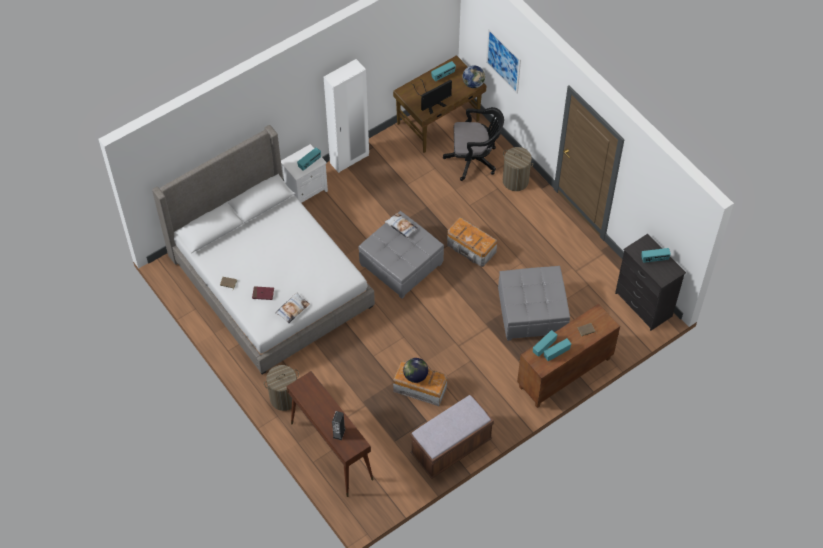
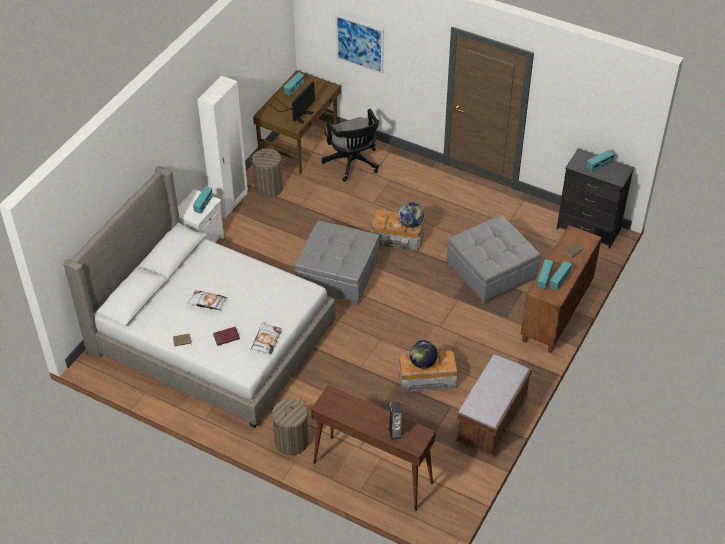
camera: 25 degrees left, 10 degrees down
pillow [384,213,418,238] -> pillow moved to [187,290,227,310]
black office chair [443,107,504,181] -> black office chair turned 90 degrees clockwise [322,109,379,182]
globe [462,65,485,88] -> globe moved to [399,202,424,228]
laundry basket [503,147,533,191] -> laundry basket moved to [249,149,285,198]

